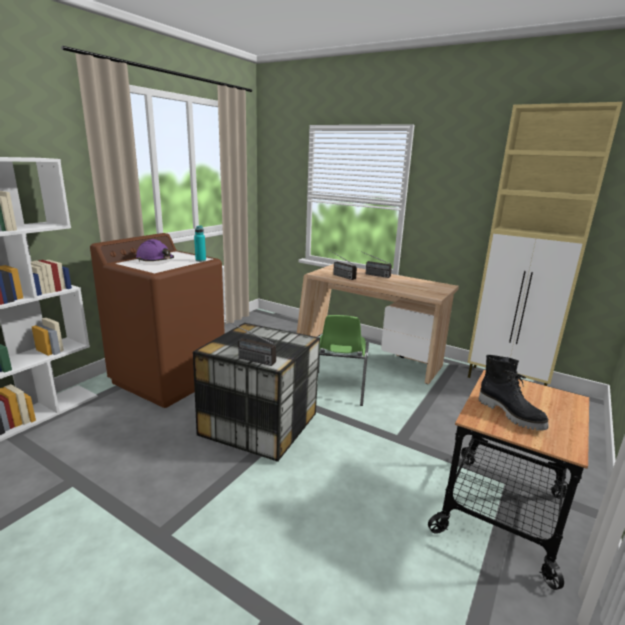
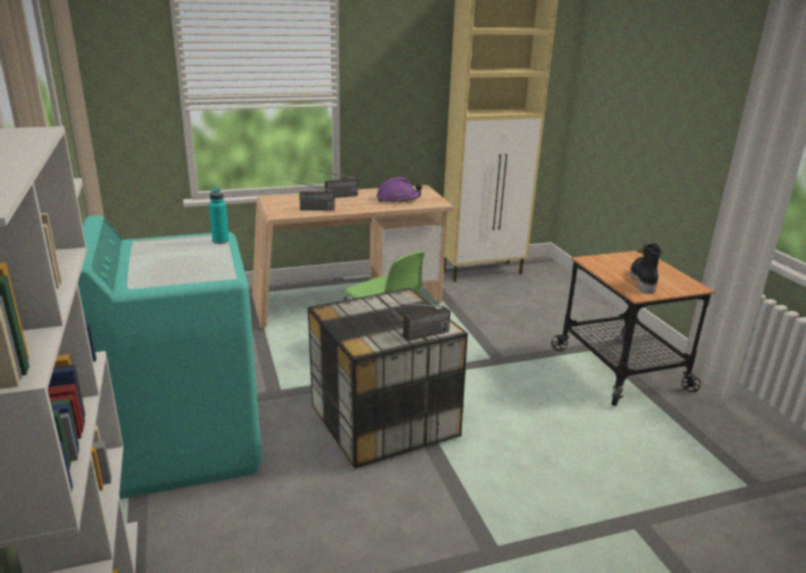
camera: 50 degrees left, 5 degrees up
brown washing machine [90,233,225,408] -> turquoise washing machine [78,215,262,499]
purple hard hat [136,239,174,261] -> purple hard hat moved to [376,177,423,203]
black boot [478,355,548,431] -> black boot turned 90 degrees counterclockwise [630,242,662,294]

